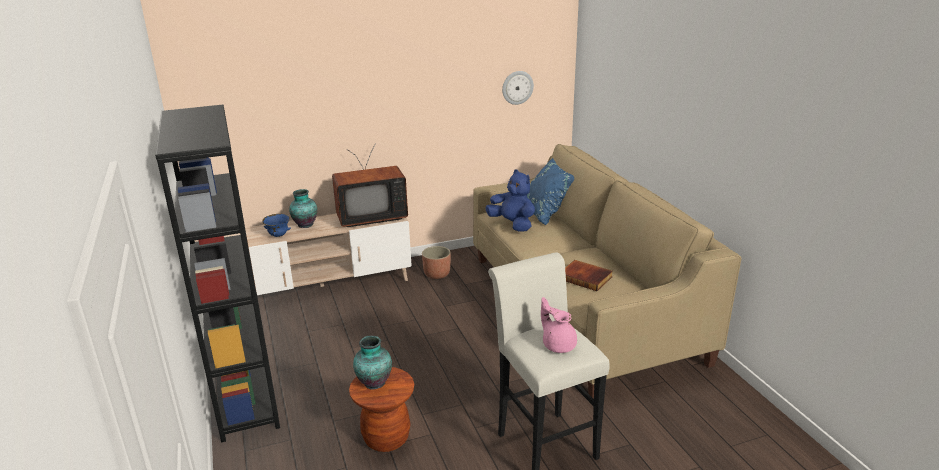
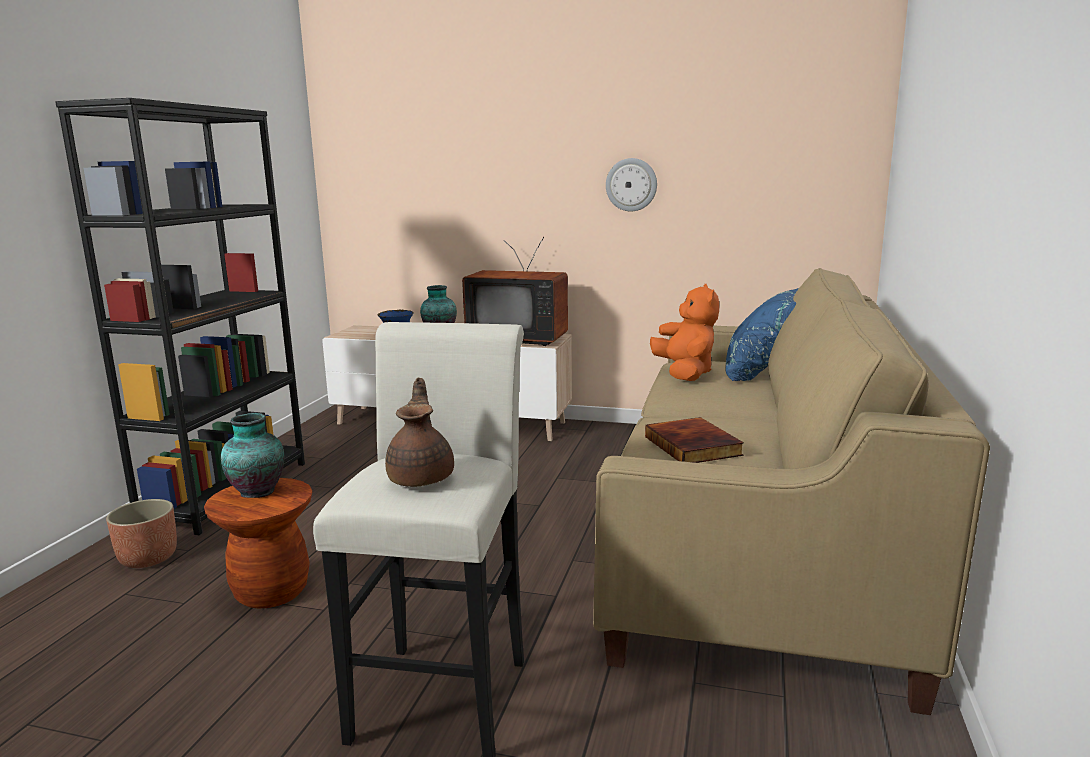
camera: 35 degrees right, 10 degrees down
planter [422,246,451,279] -> planter moved to [106,499,177,568]
blue plush toy [485,169,535,232] -> orange plush toy [650,284,719,381]
wall clock [502,71,534,105] -> wall clock moved to [606,158,657,212]
pink teapot [541,297,577,353] -> brown teapot [385,378,454,487]

